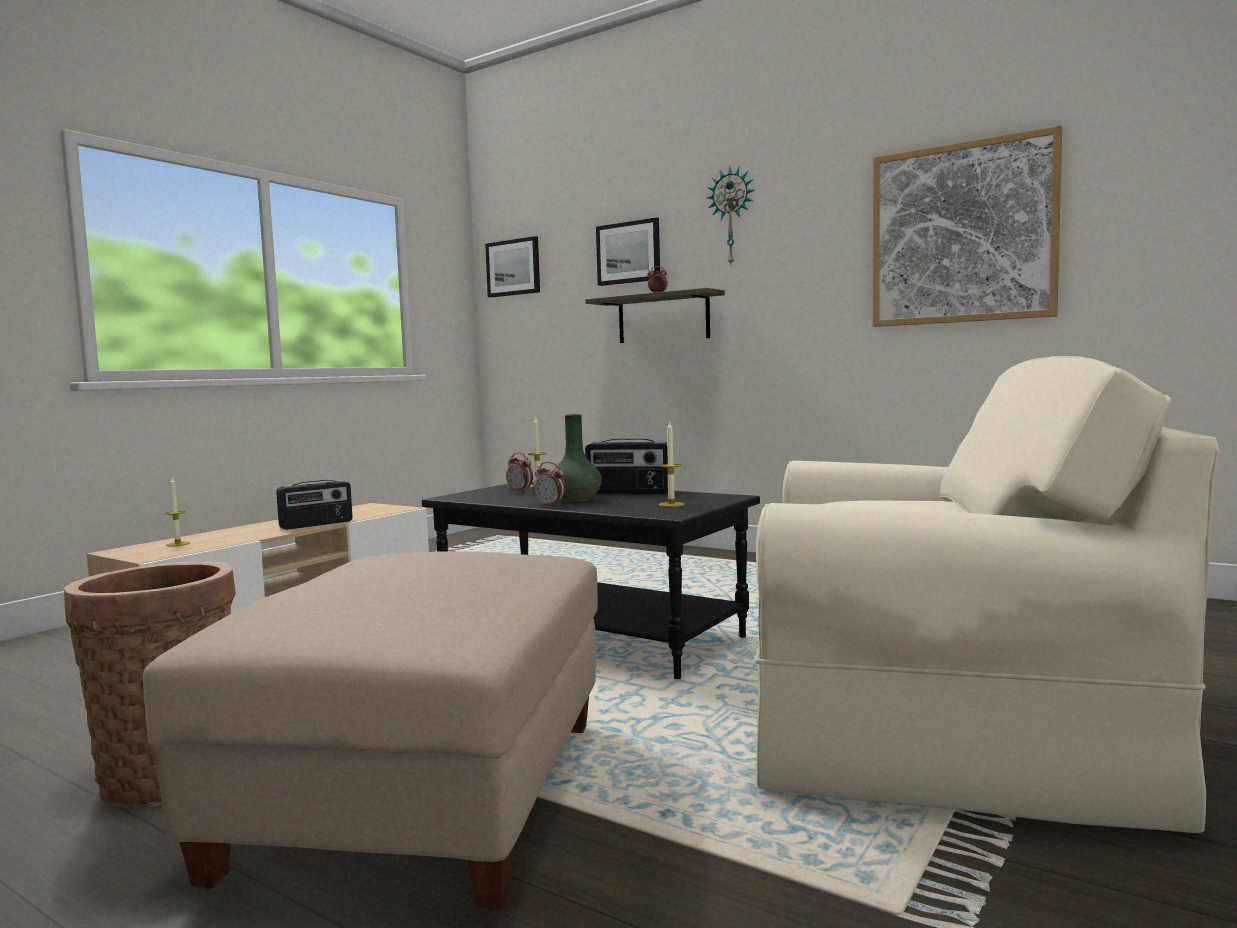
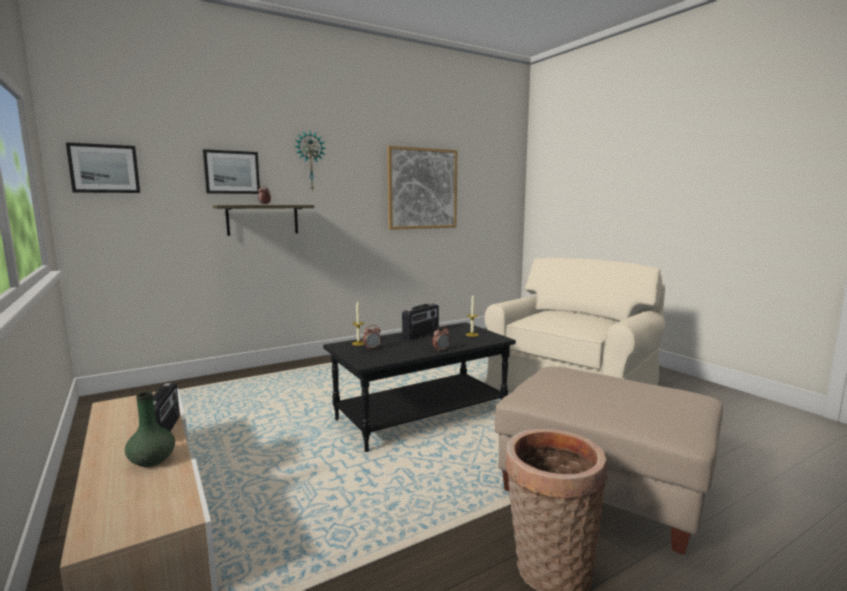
camera: 65 degrees left, 5 degrees up
candle [165,478,190,546] -> none
green vase [554,414,602,502] -> green vase moved to [125,392,175,467]

